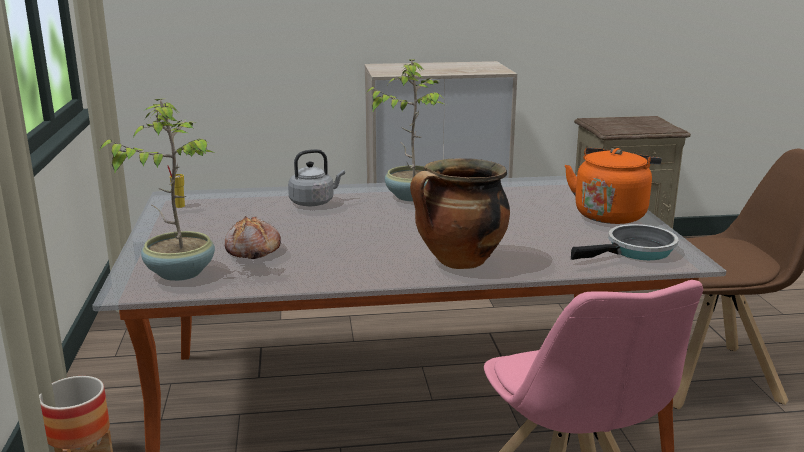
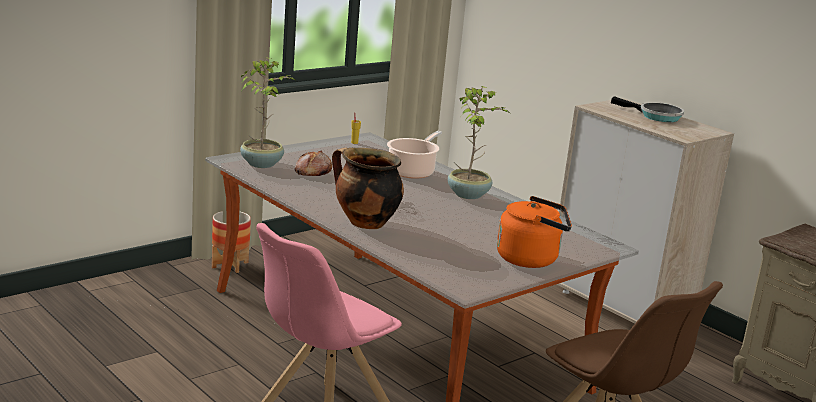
camera: 55 degrees right, 0 degrees up
grey kettle [288,149,345,206] -> cooking pot [387,131,442,179]
frying pan [571,224,678,260] -> frying pan moved to [611,96,684,122]

